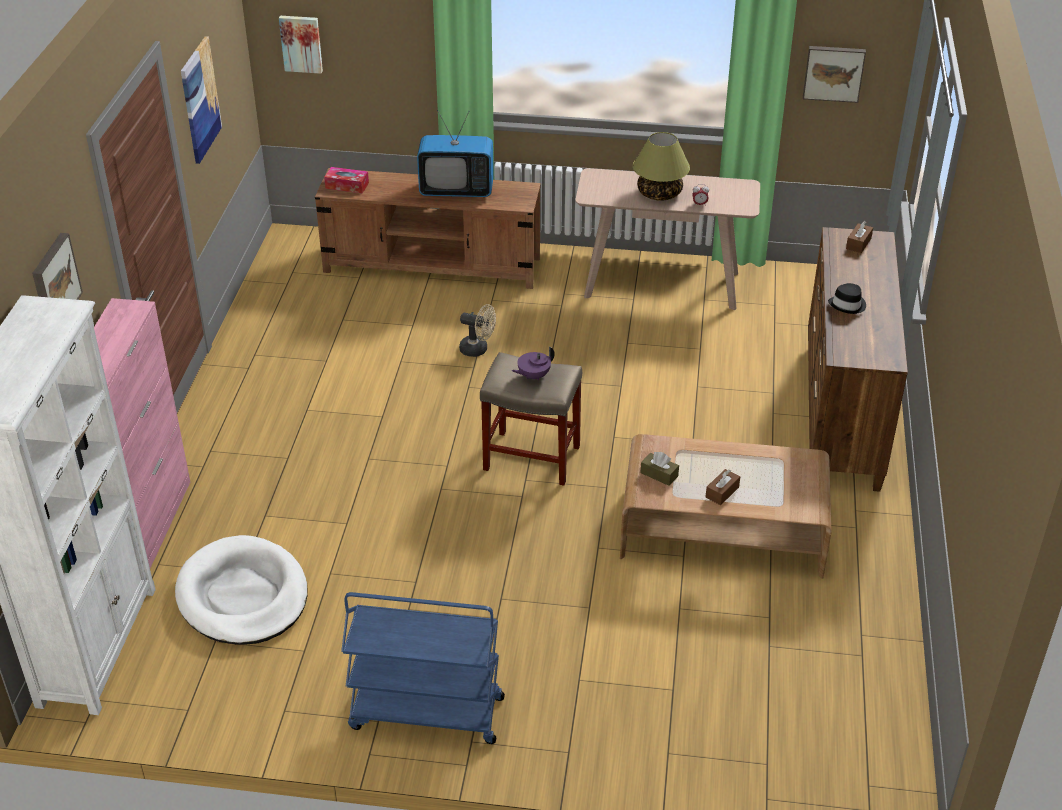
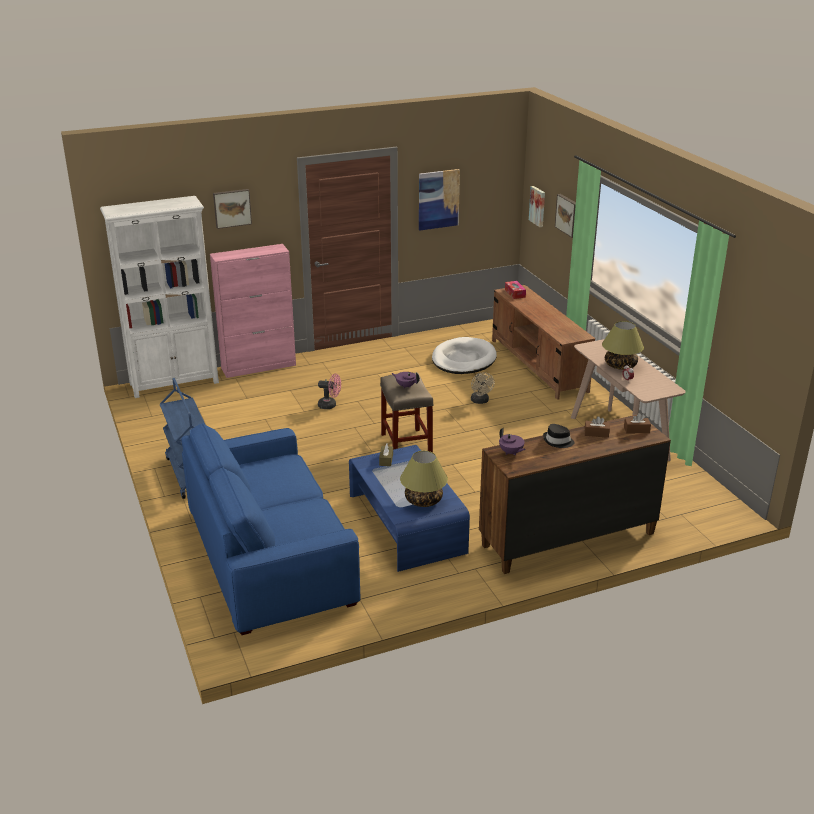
camera: 60 degrees right, 10 degrees down
white dog bed [175,535,308,645] -> white dog bed moved to [432,337,497,374]
television [417,110,494,197] -> none
brown coffee table [620,434,831,579] -> blue coffee table [349,445,470,572]
brown tissue box [706,469,740,505] -> brown tissue box moved to [585,416,610,438]
picture [803,46,866,103] -> picture moved to [555,194,576,238]
none -> blue sofa [181,423,360,635]
none -> pink fan [318,373,341,409]
none -> table lamp [400,451,448,507]
none -> purple teapot [499,428,526,456]

